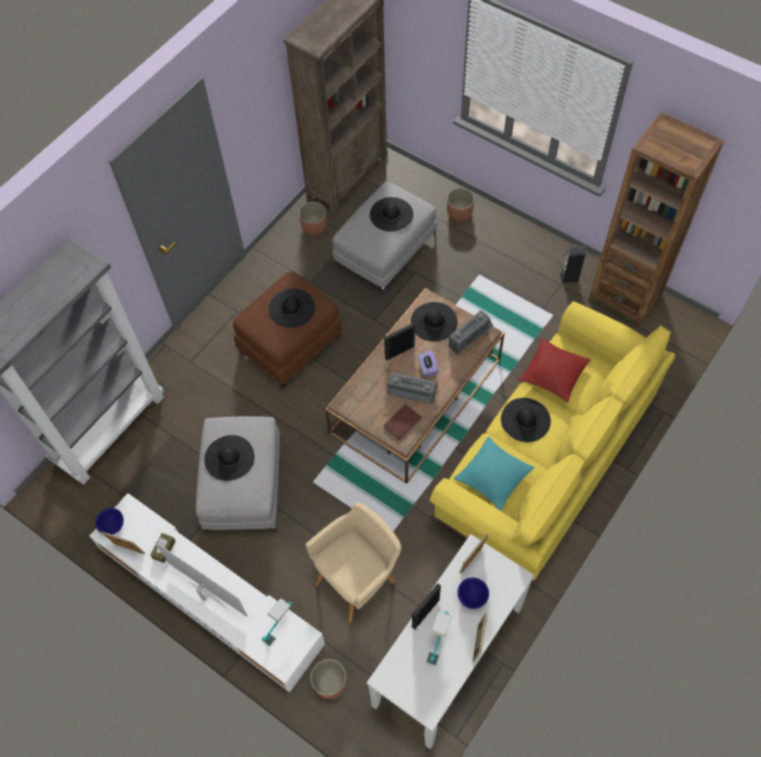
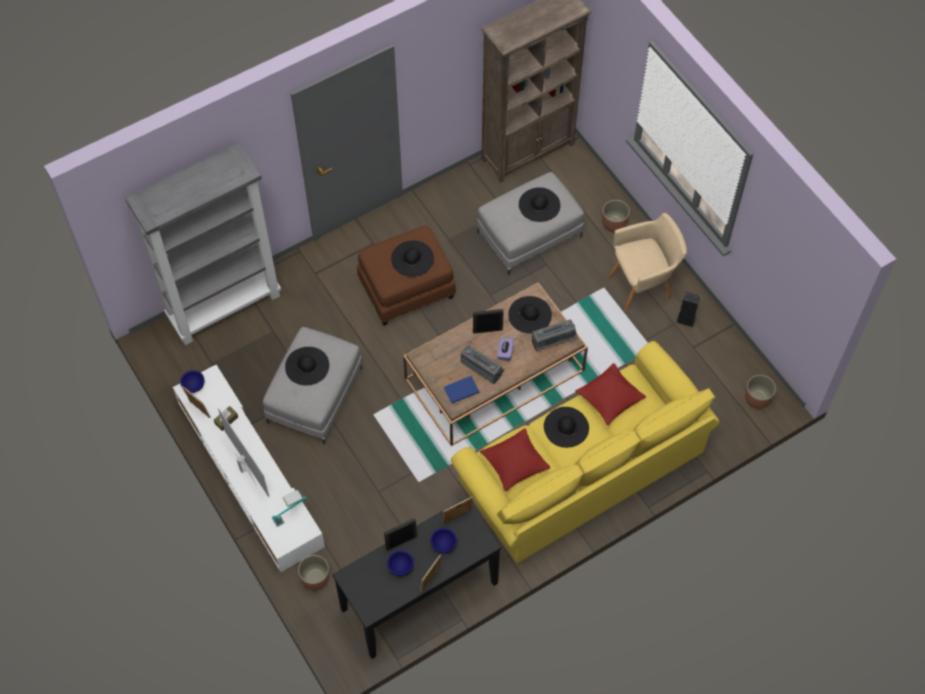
camera: 20 degrees right, 0 degrees up
planter [299,202,327,235] -> planter moved to [745,375,776,409]
beige armchair [306,502,401,623] -> beige armchair moved to [608,213,687,312]
white console table [367,534,534,749] -> black console table [332,497,501,659]
brown book [383,404,422,440] -> blue book [444,376,479,403]
table lamp [426,611,452,666] -> blue bowl [387,550,414,576]
turquoise pillow [454,437,534,511] -> red pillow [480,428,550,491]
brown bookcase [589,112,724,327] -> none

